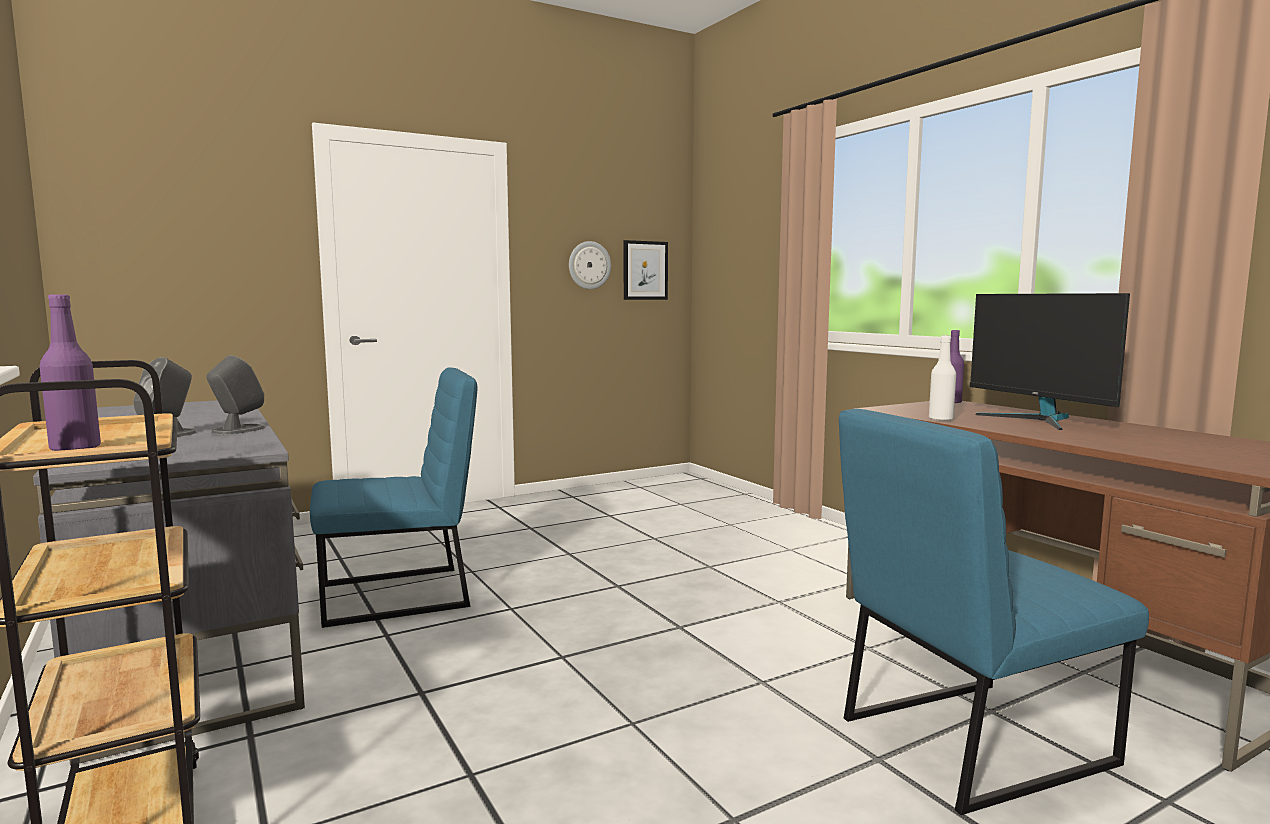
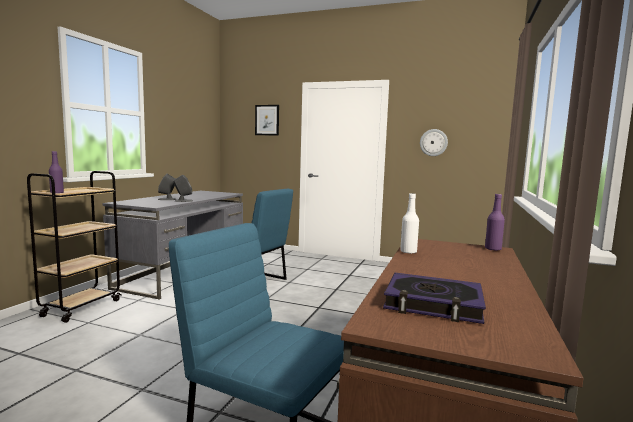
camera: 50 degrees right, 0 degrees up
picture [624,240,668,300] -> picture moved to [255,105,279,136]
monitor [970,293,1130,430] -> none
none -> book [383,273,486,324]

